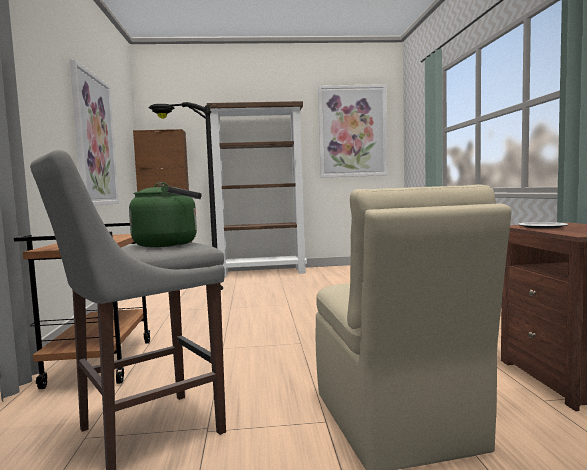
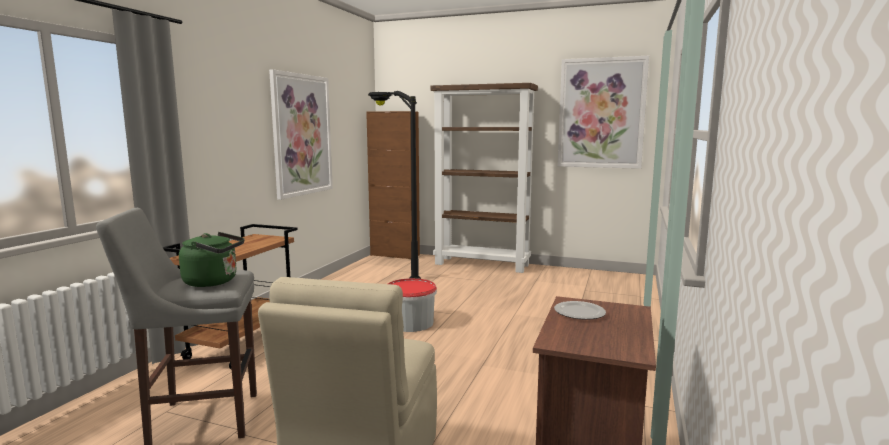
camera: 25 degrees right, 5 degrees up
none -> bucket [388,278,437,332]

